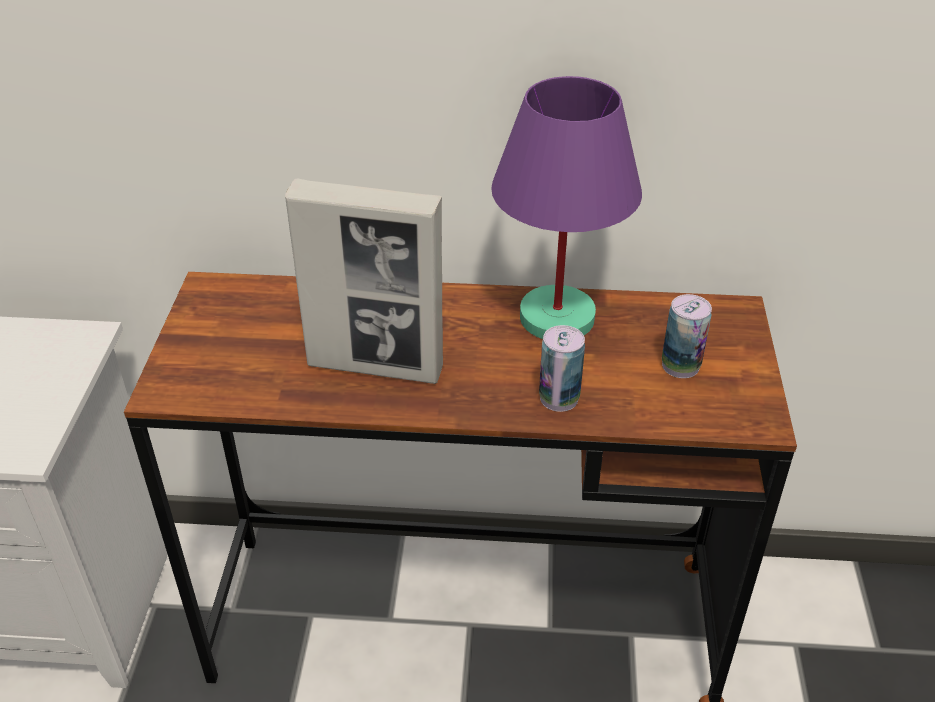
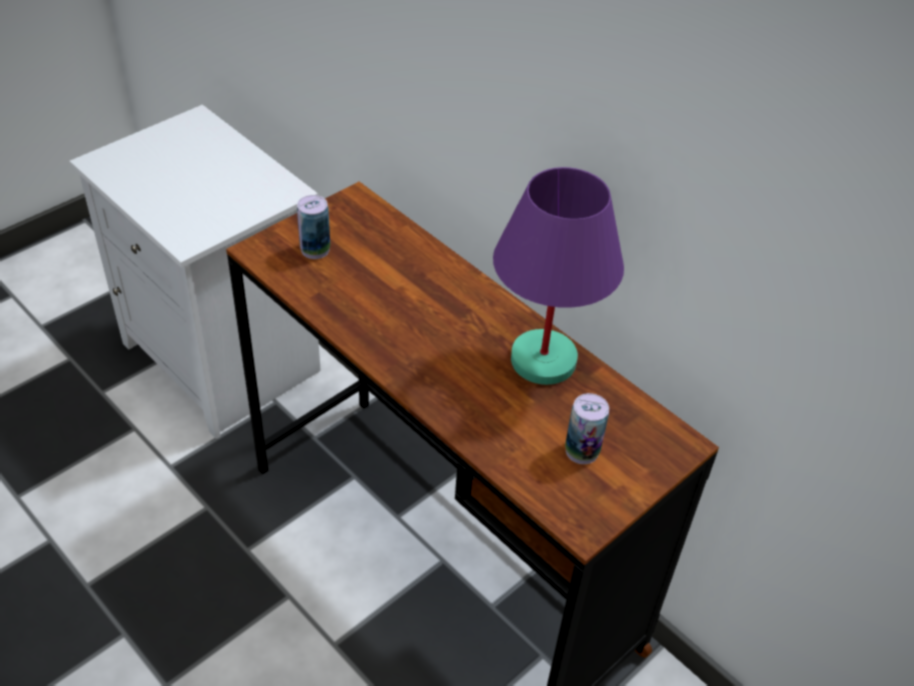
camera: 40 degrees right, 5 degrees up
picture frame [285,178,443,384] -> none
can [539,325,585,412] -> can moved to [297,195,330,259]

